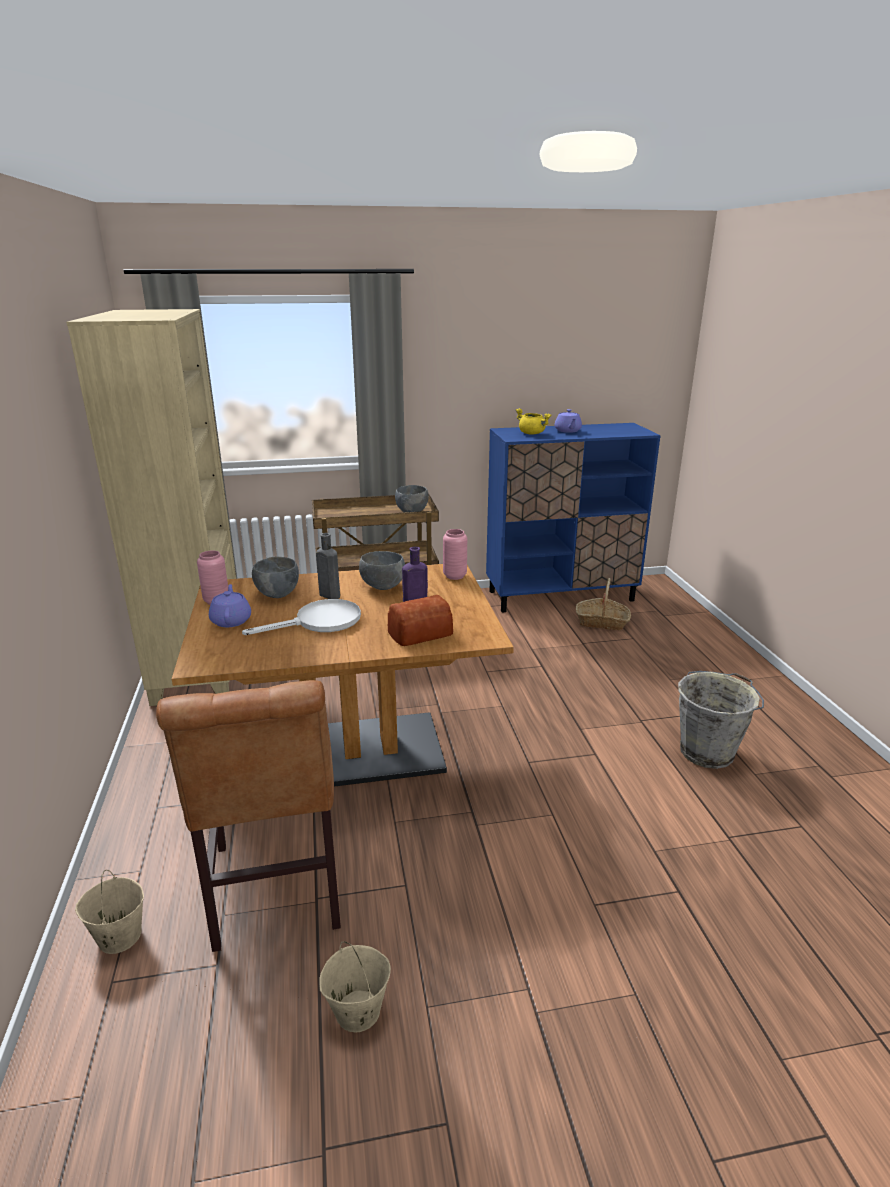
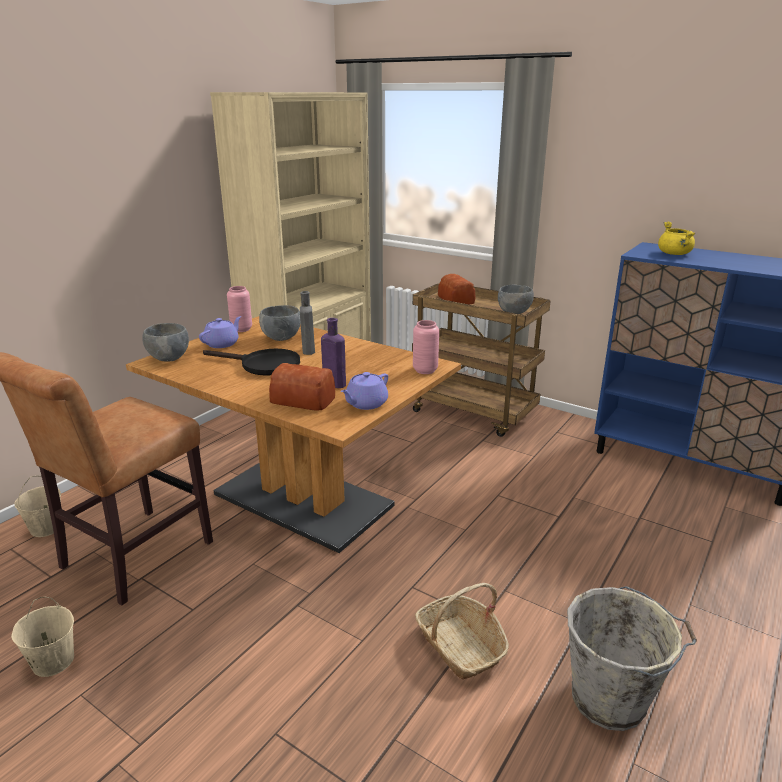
camera: 45 degrees right, 0 degrees up
white frying pan [242,599,361,635] -> black frying pan [203,349,300,376]
grey bowl [359,551,405,590] -> grey bowl moved to [142,323,189,362]
purple teapot [555,409,582,433] -> purple teapot moved to [341,372,388,410]
basket [576,578,631,630] -> basket moved to [415,583,509,680]
none -> bread [438,274,476,305]

